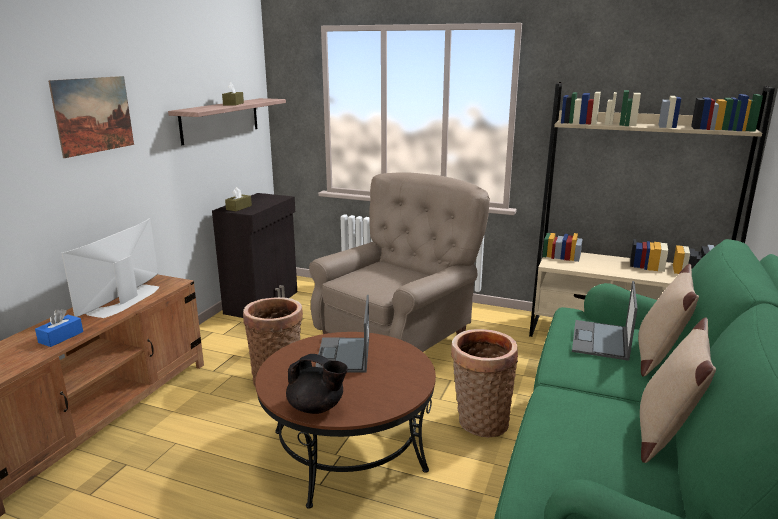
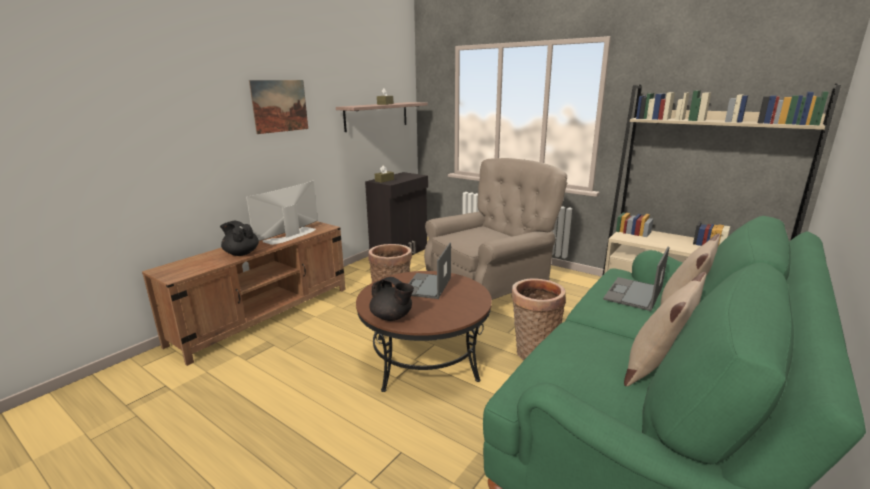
camera: 15 degrees right, 0 degrees up
blue tissue box [35,309,83,347] -> black teapot [220,220,259,256]

